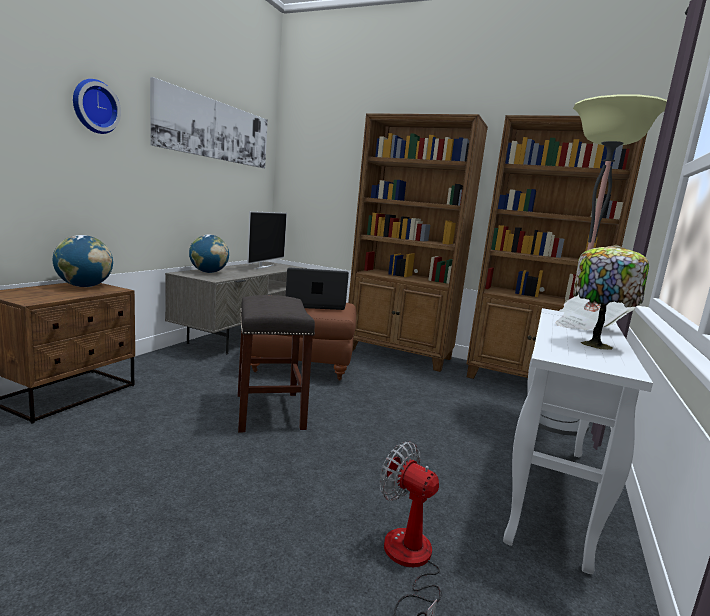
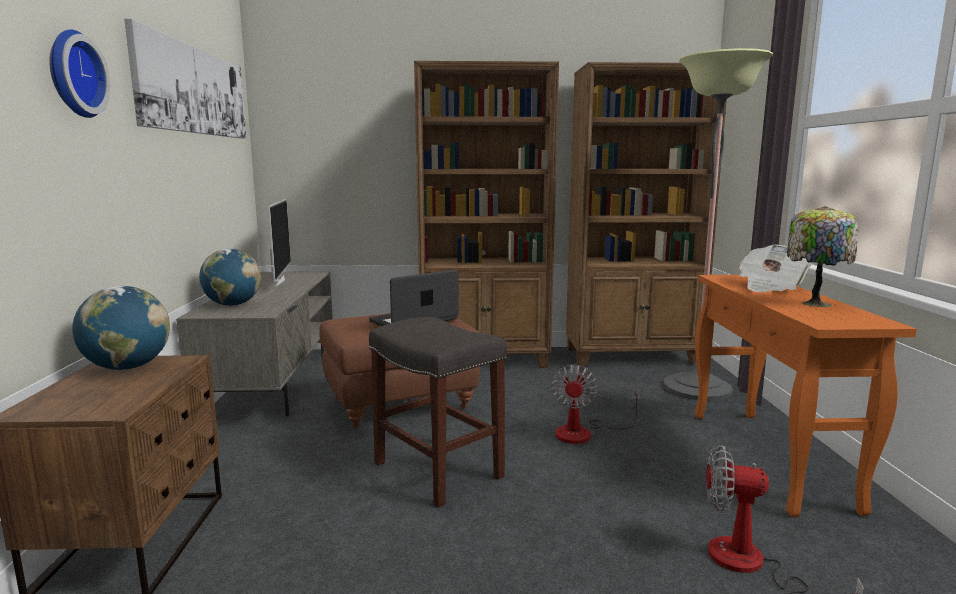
camera: 25 degrees left, 0 degrees up
white console table [503,308,653,574] -> orange console table [695,275,917,517]
none -> fan [551,364,641,444]

